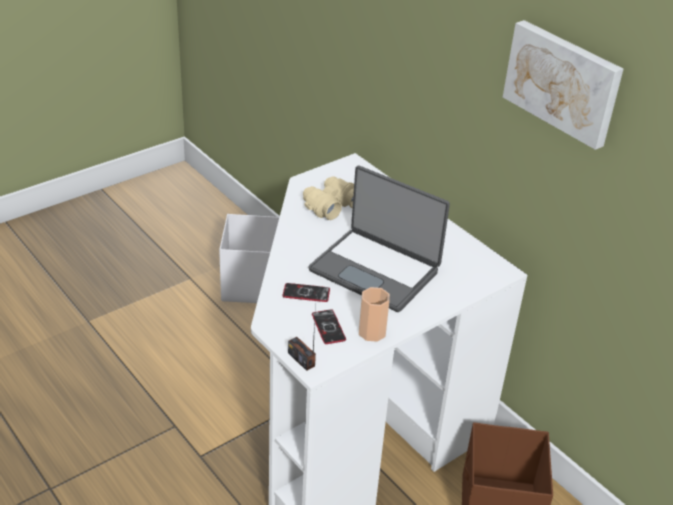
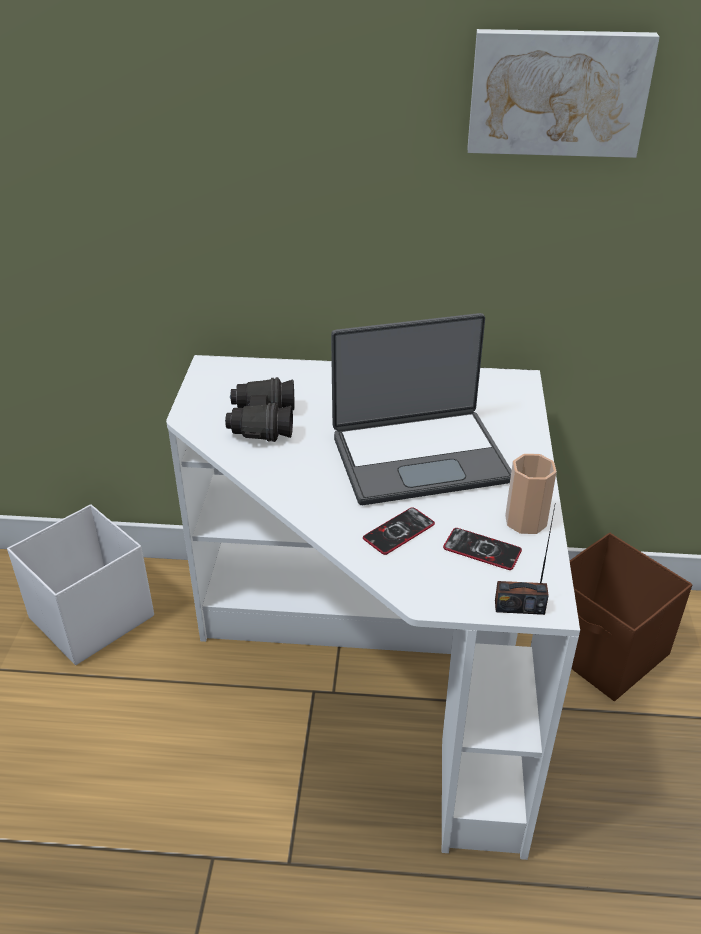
camera: 45 degrees left, 0 degrees up
beige binoculars [303,176,354,220] -> black binoculars [225,377,295,442]

